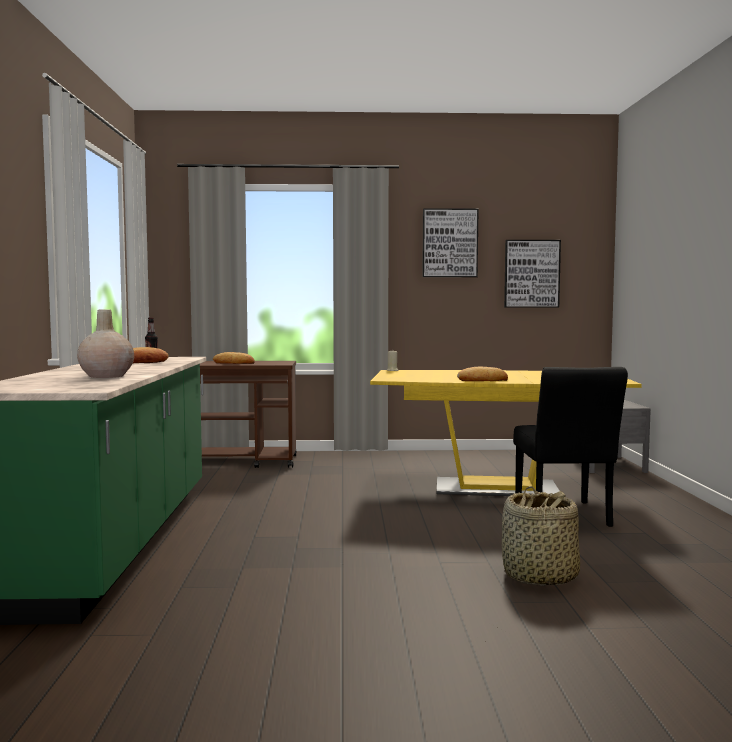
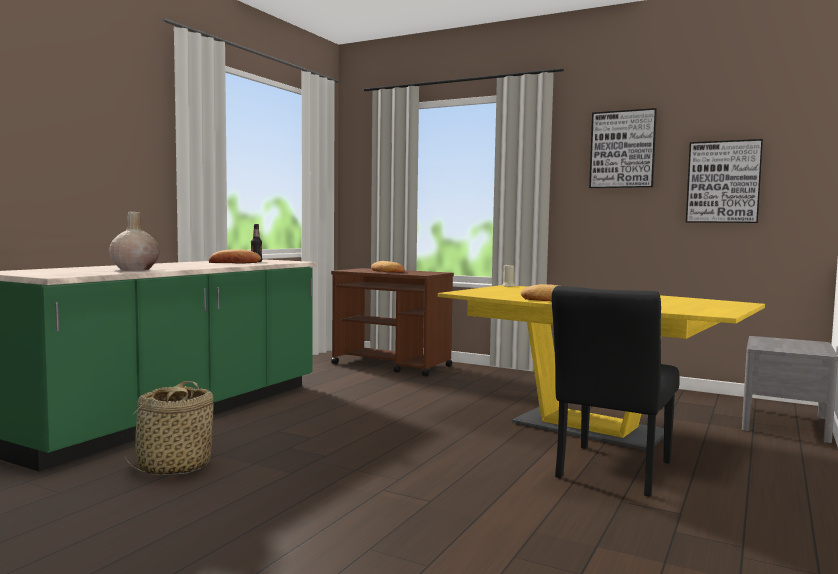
camera: 30 degrees right, 0 degrees up
basket [502,486,580,586] -> basket moved to [122,381,214,475]

